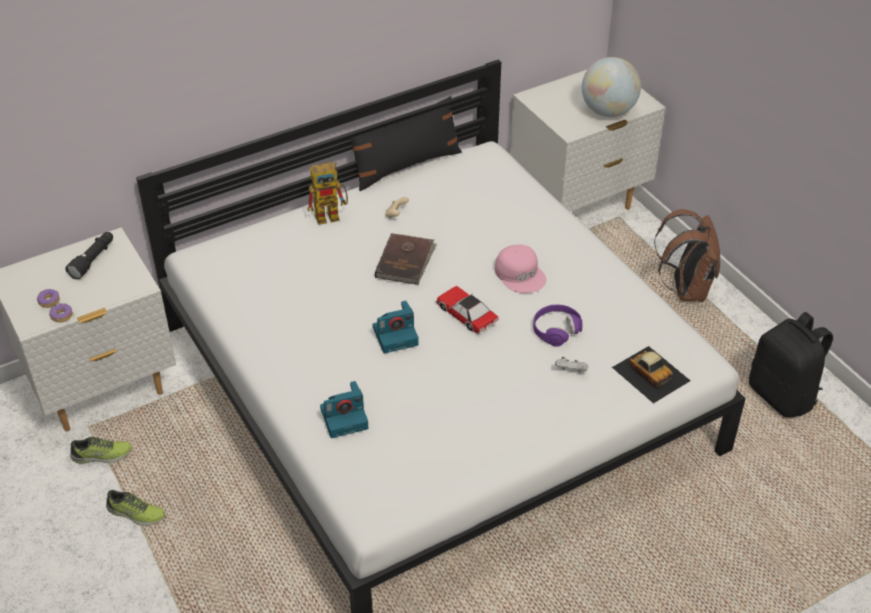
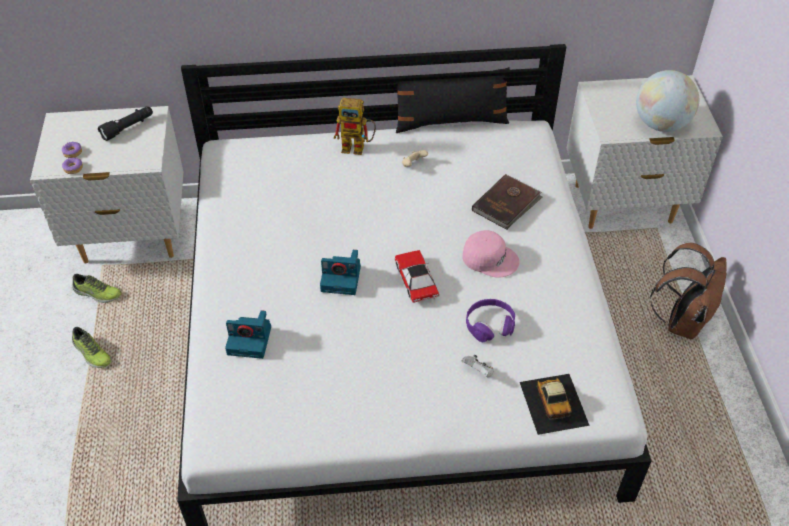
camera: 25 degrees right, 5 degrees up
brown book [375,233,437,285] -> brown book moved to [472,174,543,230]
pink cap [495,244,546,293] -> pink cap turned 60 degrees counterclockwise [462,230,520,278]
black backpack [749,312,833,417] -> none

